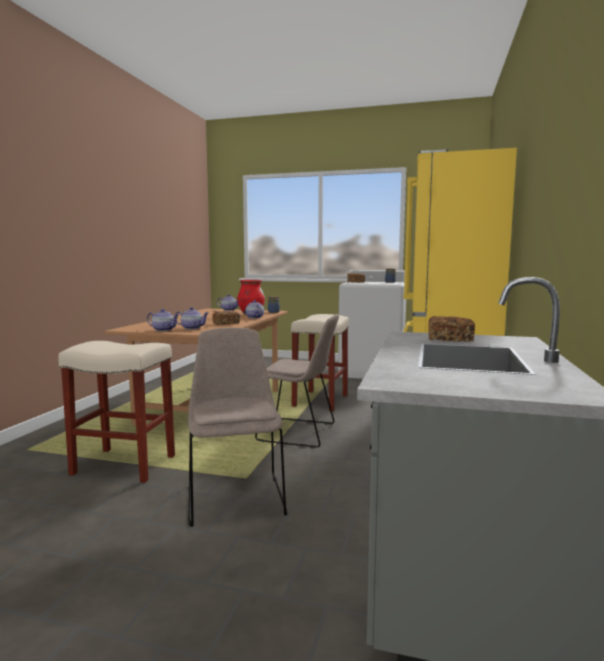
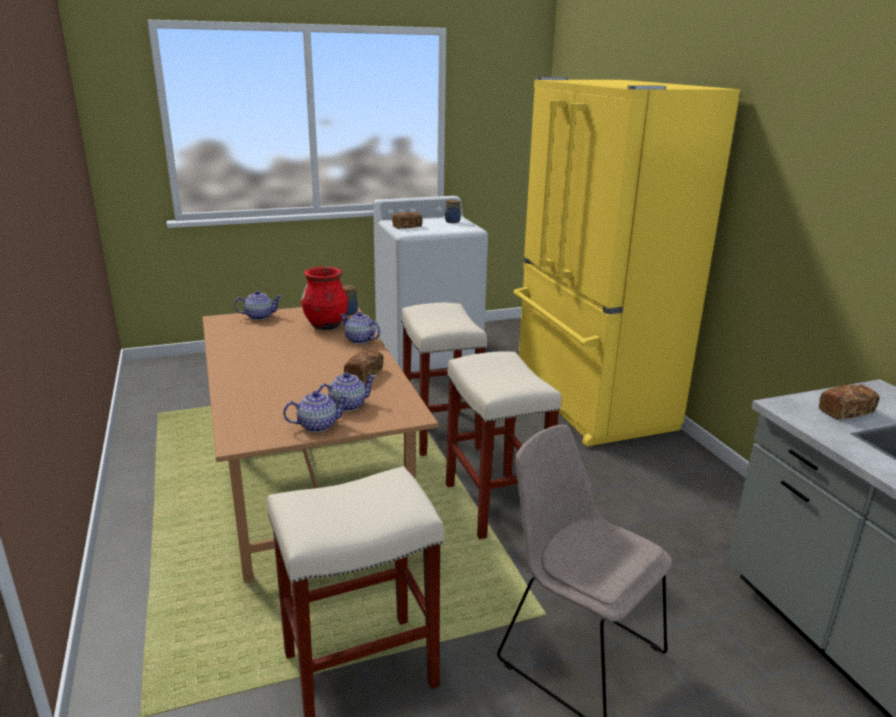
camera: 35 degrees left, 15 degrees up
beige chair [255,314,339,448] -> beige stool [446,351,561,539]

